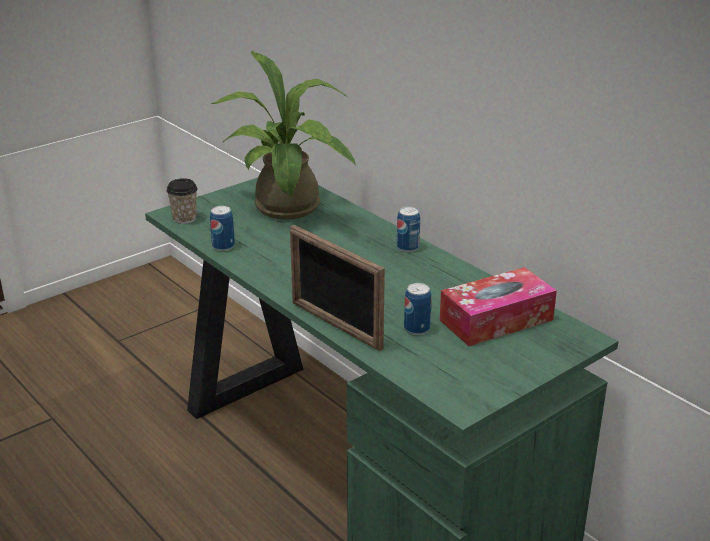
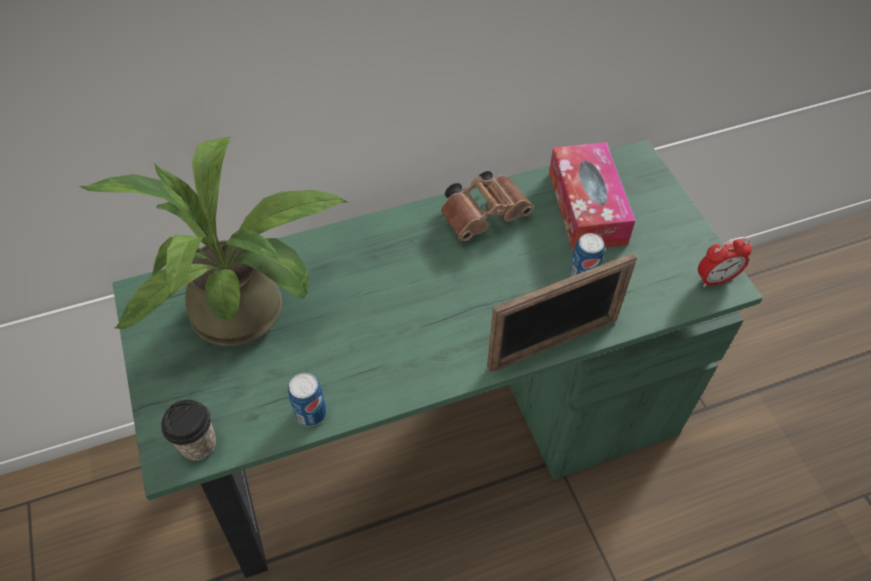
camera: 70 degrees left, 25 degrees up
can [397,207,420,252] -> none
none -> brown binoculars [441,171,533,241]
none -> alarm clock [698,237,752,287]

